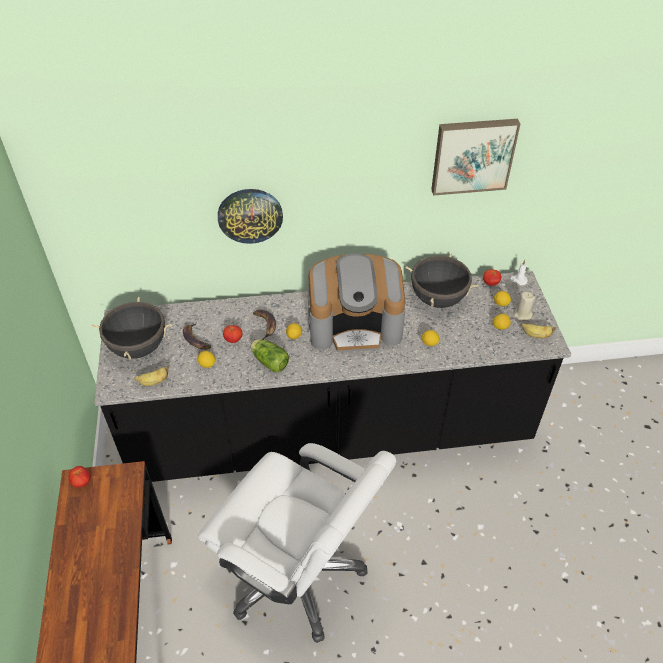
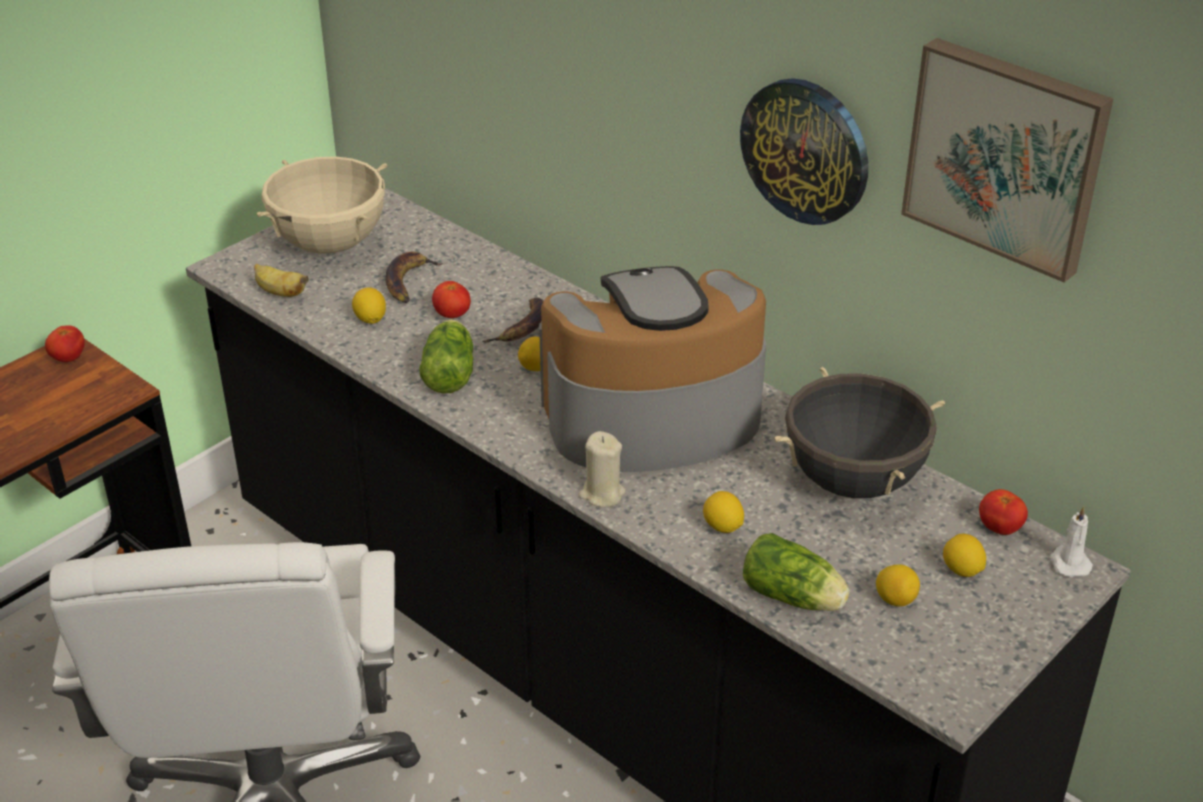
camera: 50 degrees right, 10 degrees down
black cooking pot [92,297,172,360] -> beige cooking pot [257,156,387,254]
wall clock [218,189,283,244] -> wall clock moved to [740,78,868,225]
coffee machine [308,253,406,352] -> coffee machine turned 120 degrees clockwise [539,266,766,472]
beige candle [514,292,535,322] -> beige candle moved to [578,431,626,507]
banana [521,323,556,338] -> none
none -> lettuce [743,533,850,611]

